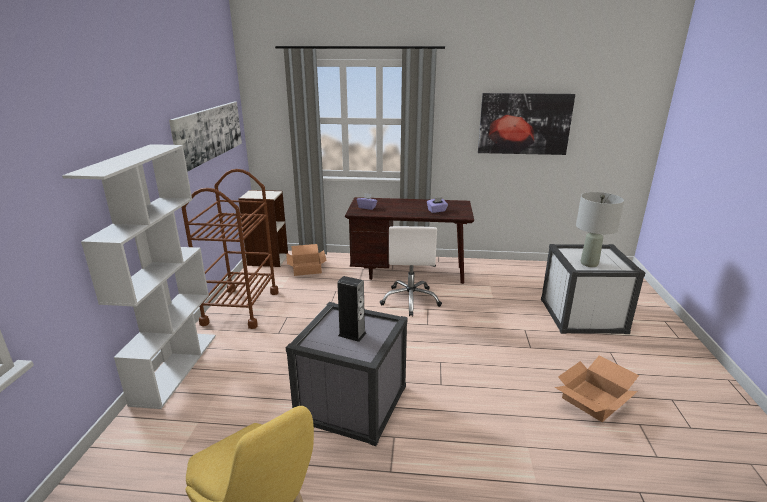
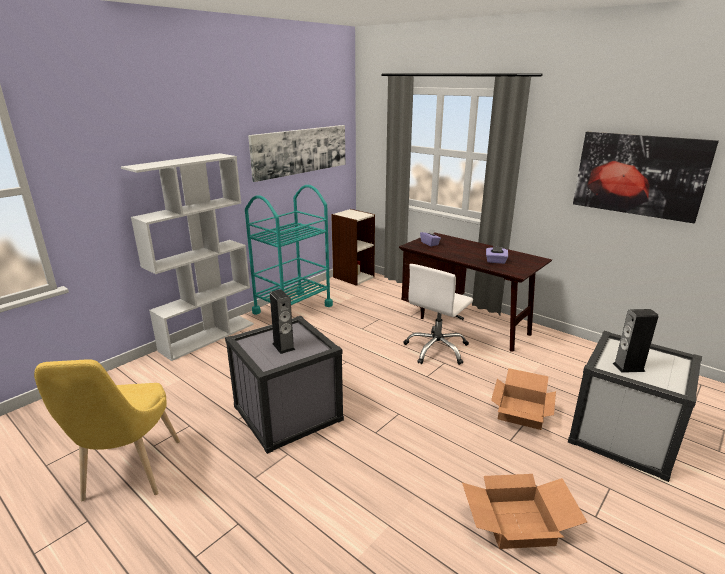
camera: 35 degrees right, 0 degrees up
brown cart [181,169,279,329] -> turquoise cart [245,185,333,315]
cardboard box [286,244,327,276] -> cardboard box moved to [491,368,556,430]
grey table lamp [576,192,624,267] -> speaker [613,309,659,373]

